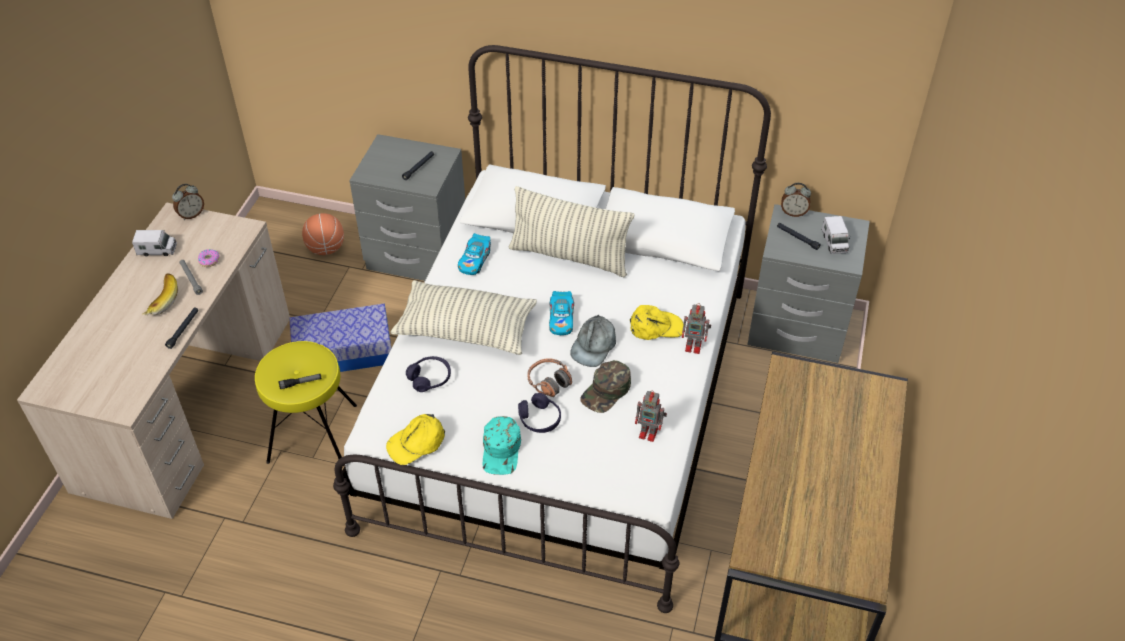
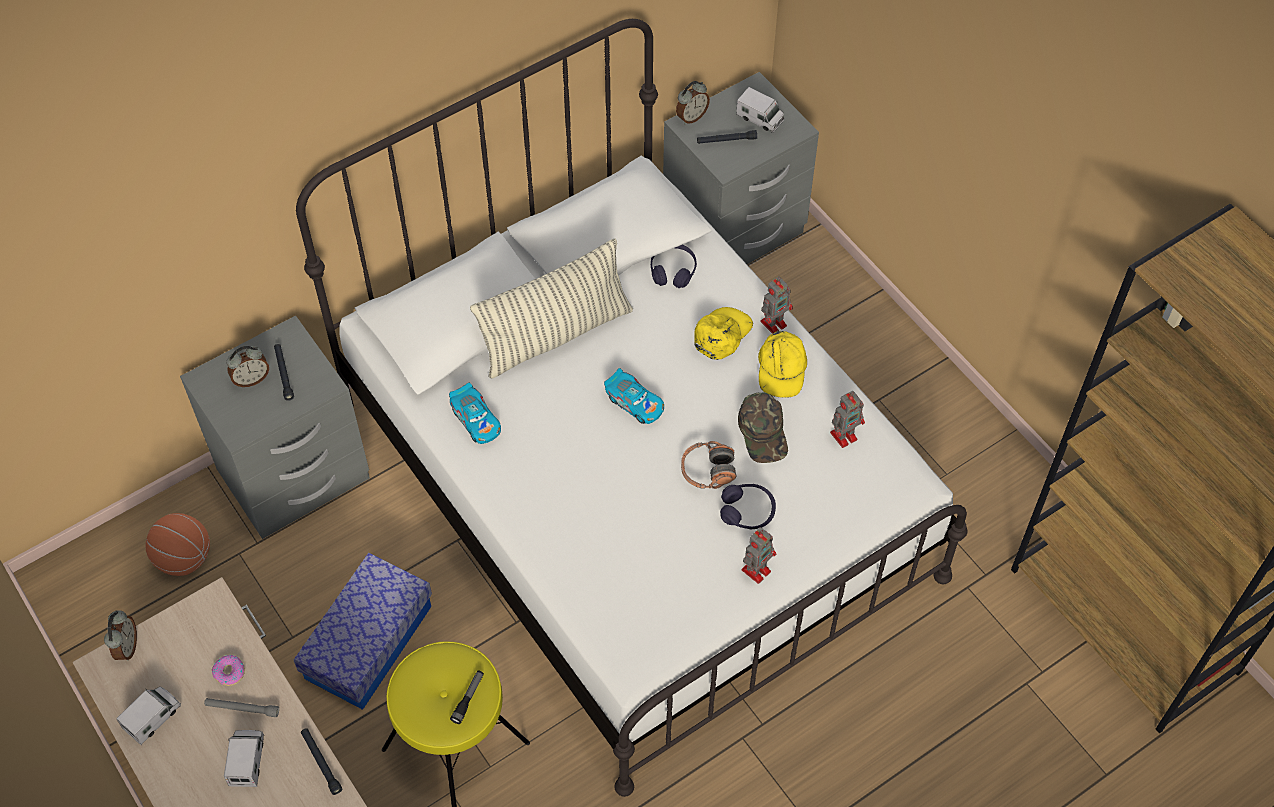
camera: 50 degrees left, 10 degrees up
banana [142,273,178,315] -> toy truck [224,730,264,787]
yellow cap [386,414,445,465] -> yellow cap moved to [758,330,807,398]
pillow [391,280,537,355] -> none
purple headphones [406,356,451,392] -> purple headphones moved to [651,245,697,288]
turquoise cap [483,416,521,475] -> toy robot [742,527,777,584]
grey cap [570,315,616,367] -> none
none -> alarm clock [227,346,269,387]

